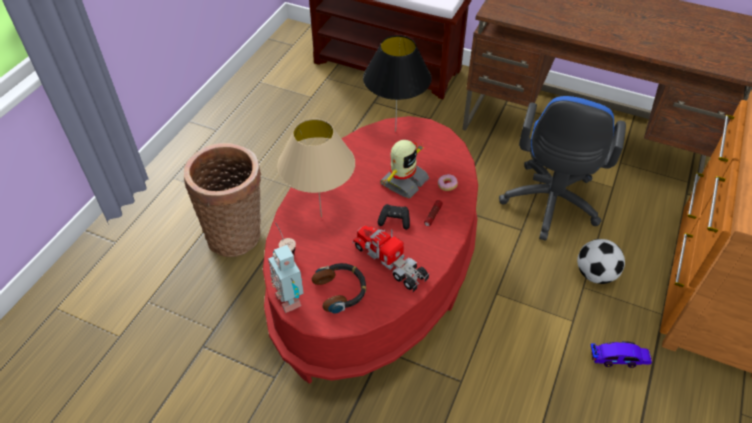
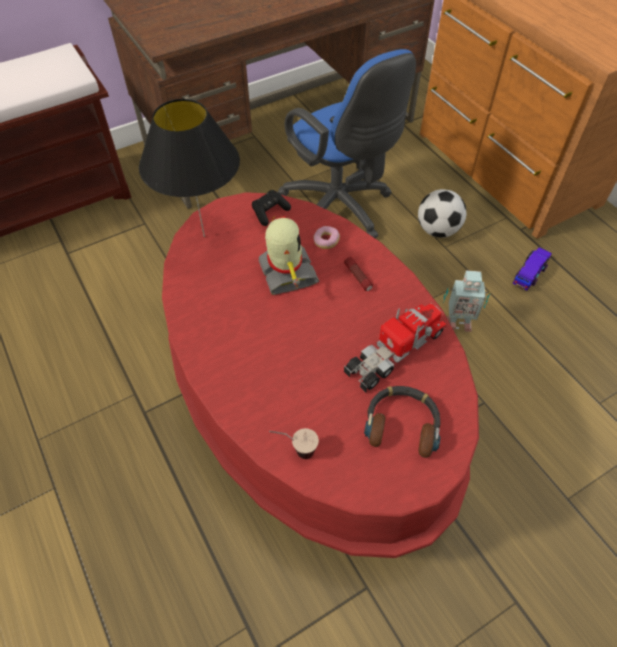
camera: 55 degrees left, 5 degrees up
basket [184,143,261,257] -> none
toy robot [268,245,304,313] -> toy robot moved to [443,270,490,332]
beige table lamp [277,118,355,217] -> none
toy truck [352,225,430,292] -> toy truck turned 150 degrees clockwise [344,303,446,392]
black game controller [378,204,410,230] -> black game controller moved to [252,190,291,226]

